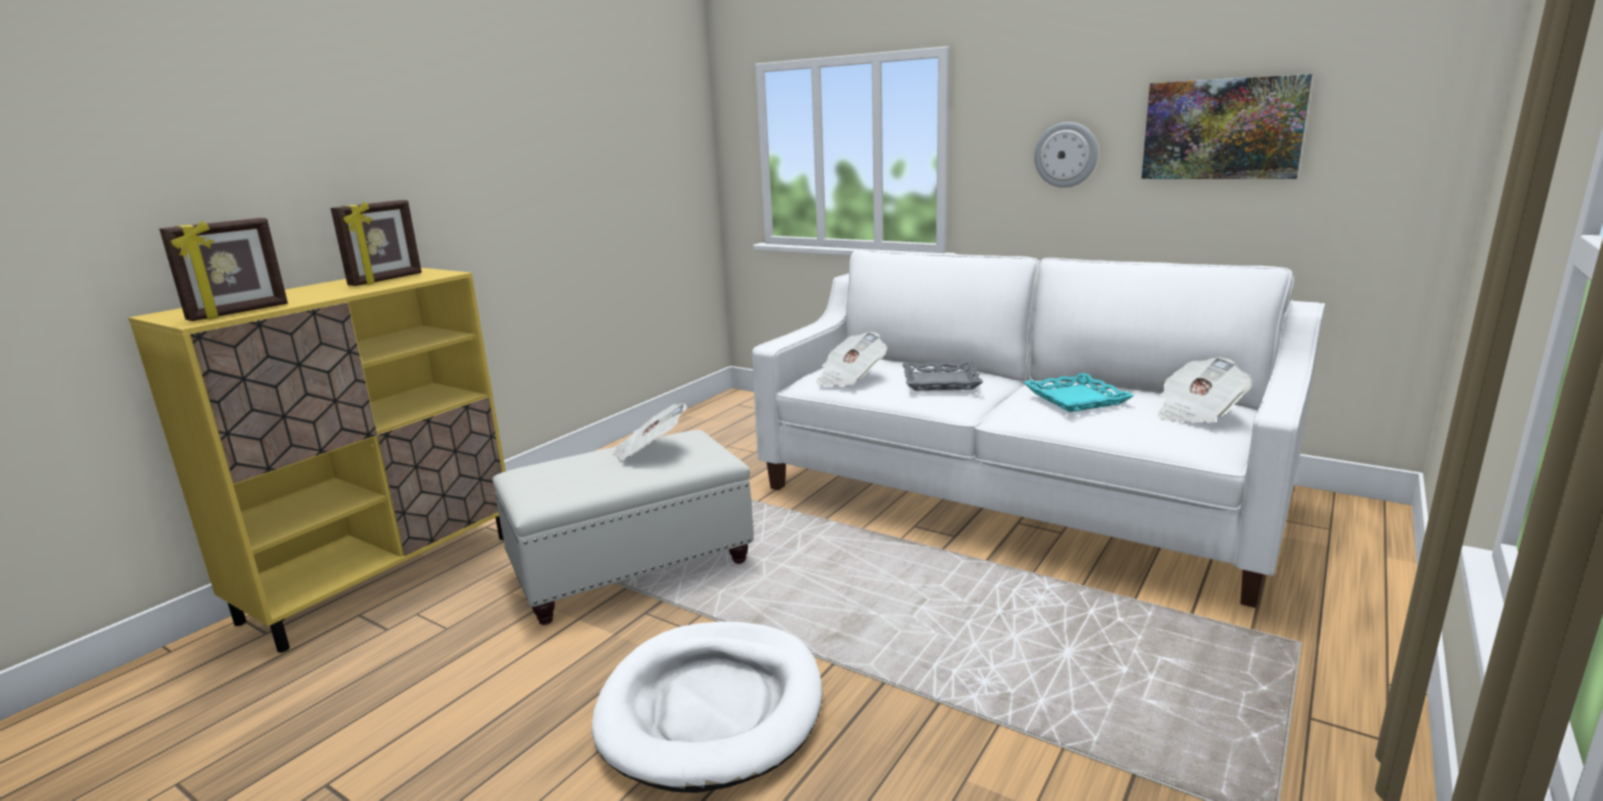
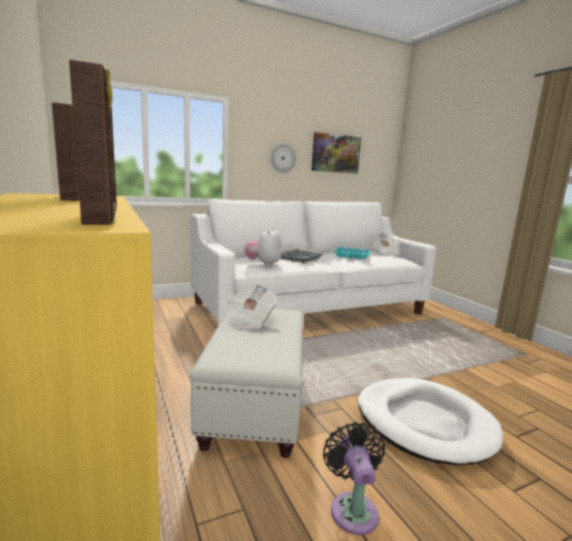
camera: 60 degrees left, 5 degrees down
newspaper [816,332,887,386] -> plush toy [245,228,282,266]
none -> black fan [323,422,385,535]

